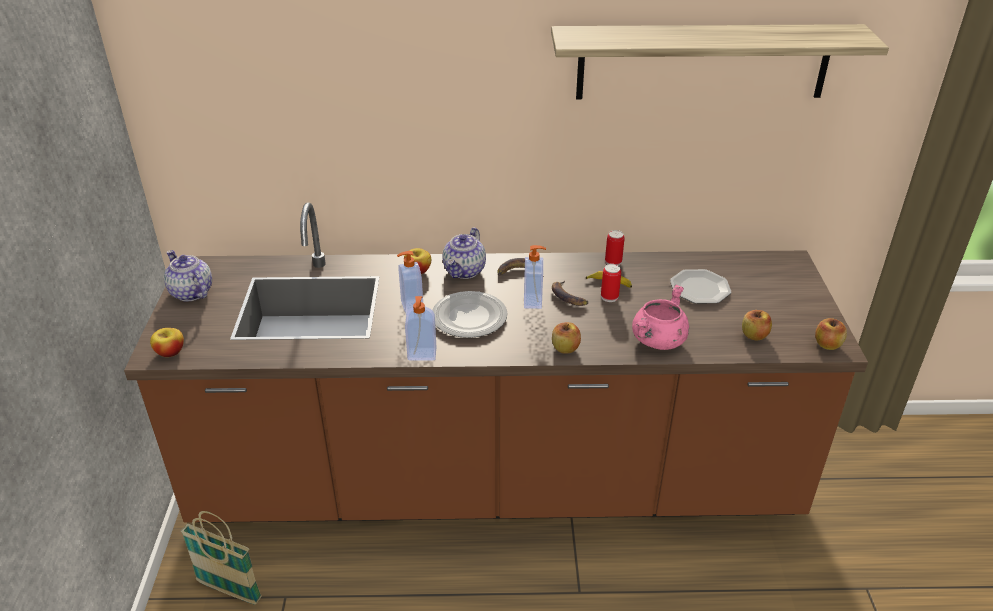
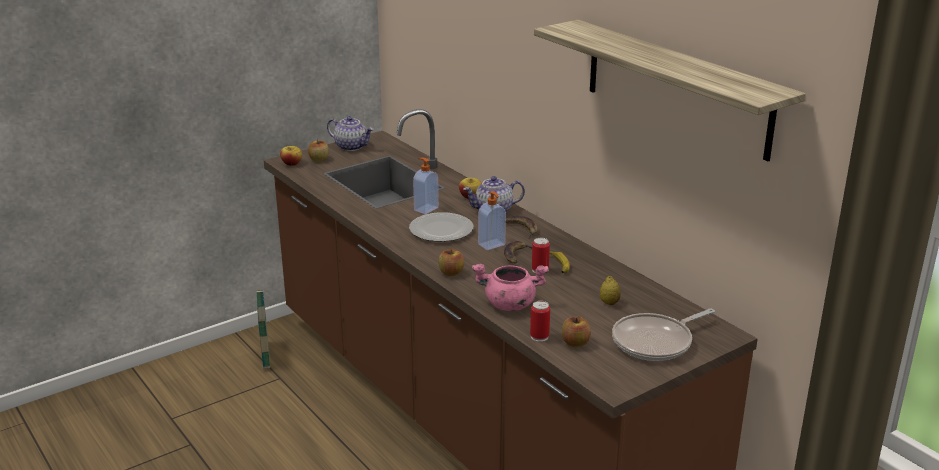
camera: 55 degrees right, 10 degrees down
teapot [164,250,212,301] -> teapot turned 105 degrees clockwise [327,116,374,151]
soap dispenser [405,296,436,361] -> none
can [605,230,625,266] -> can moved to [530,301,550,342]
plate [670,269,731,304] -> lemon [600,276,621,305]
apple [815,318,847,350] -> apple moved to [308,139,329,162]
none -> frying pan [612,308,715,361]

